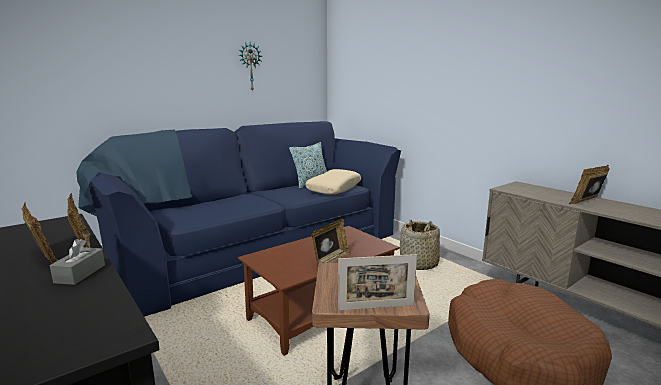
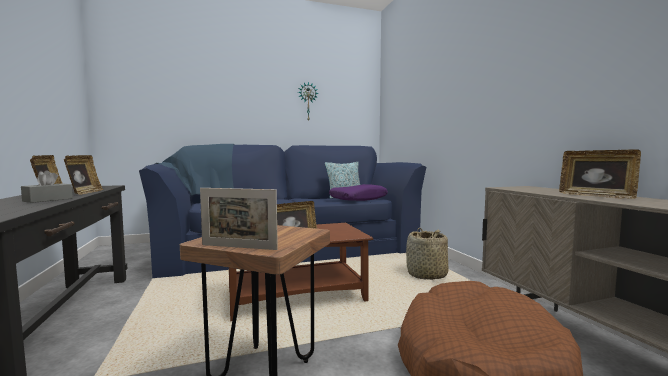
camera: 20 degrees right, 10 degrees down
beige pillow [305,169,361,194] -> purple pillow [329,184,388,201]
picture frame [569,165,610,204] -> picture frame turned 120 degrees counterclockwise [559,150,641,199]

